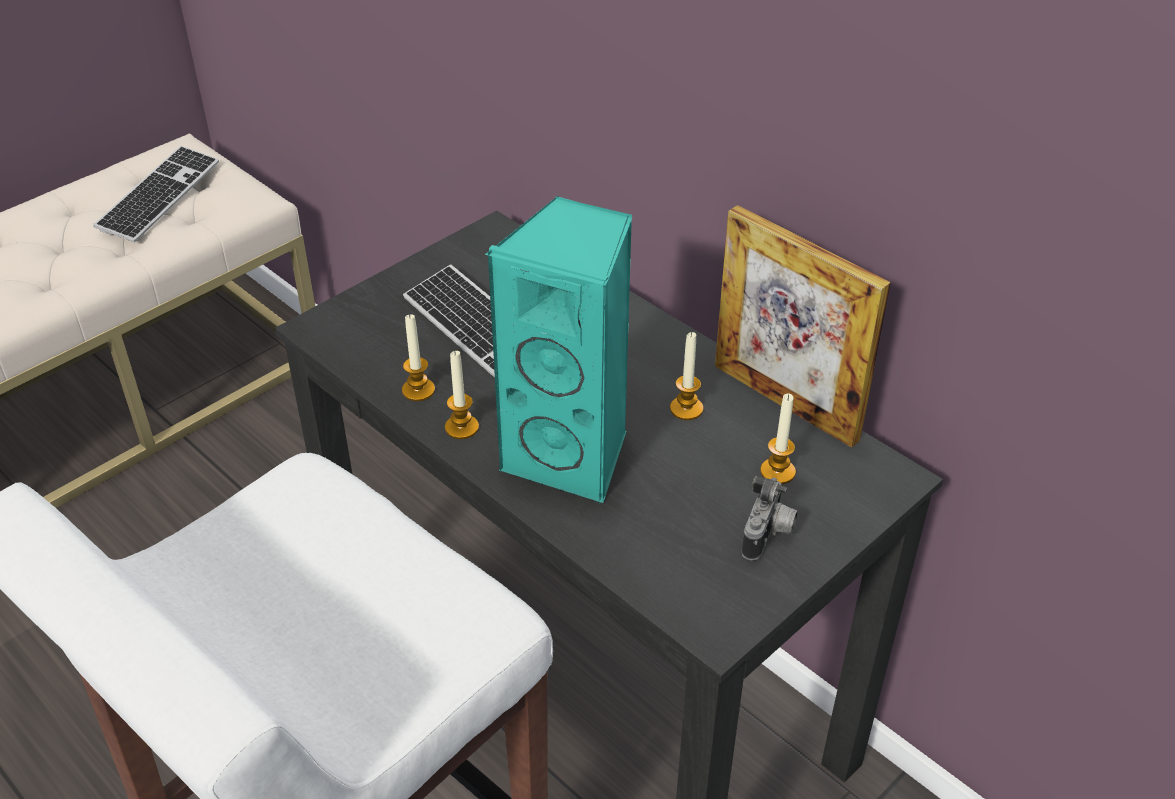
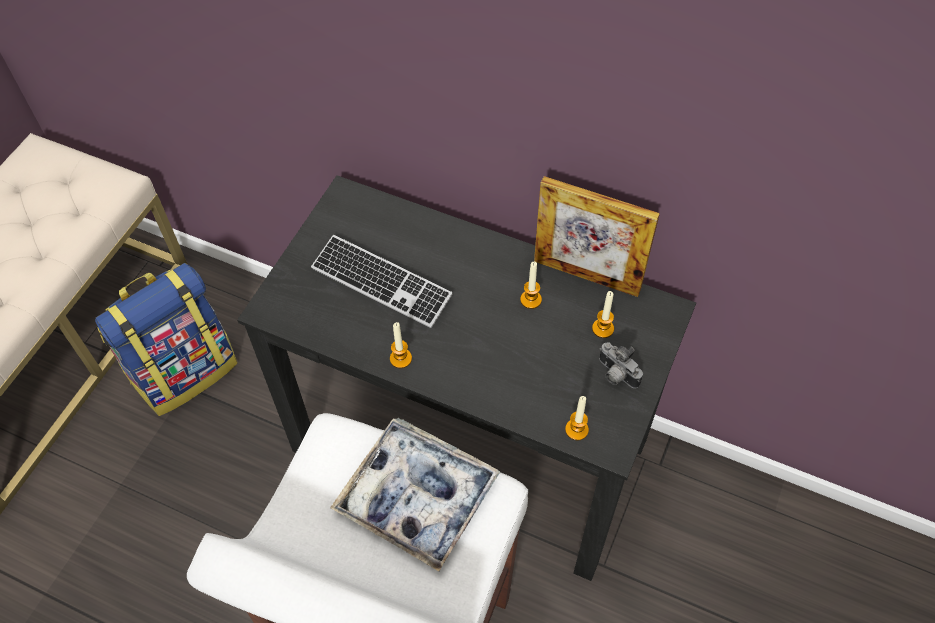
camera: 20 degrees left, 15 degrees up
keyboard [93,146,219,242] -> none
candle [402,314,435,401] -> candle moved to [565,396,589,441]
turquoise speaker [485,195,632,505] -> none
camera [742,476,798,560] -> camera turned 135 degrees clockwise [599,342,643,388]
none -> backpack [95,263,238,416]
none -> tray [330,418,500,572]

